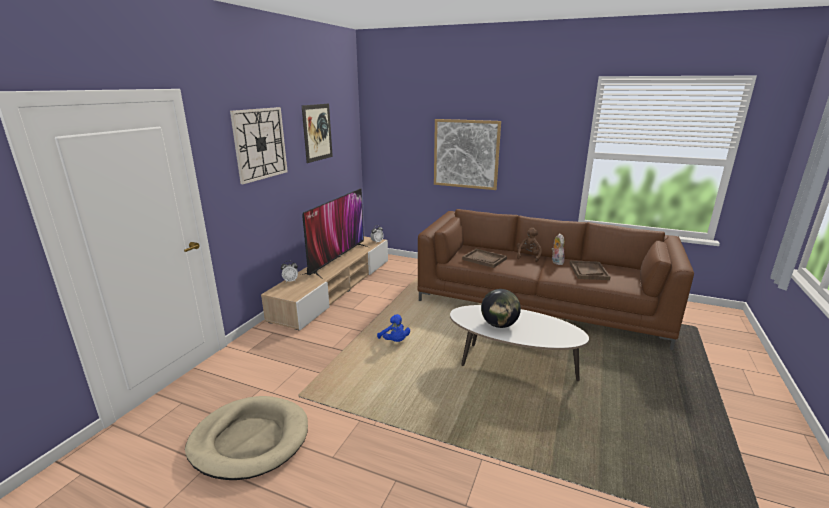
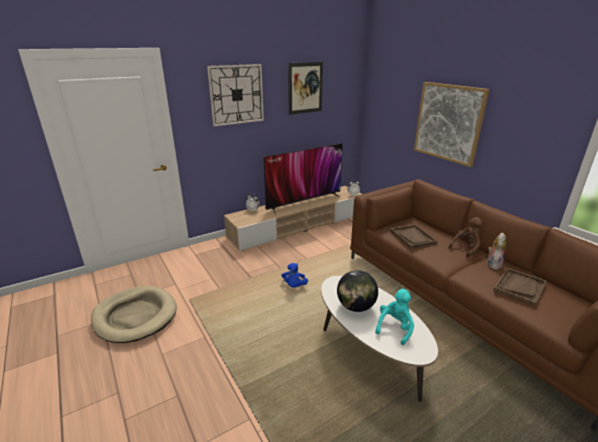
camera: 35 degrees right, 5 degrees up
none -> turquoise plush toy [375,289,414,345]

